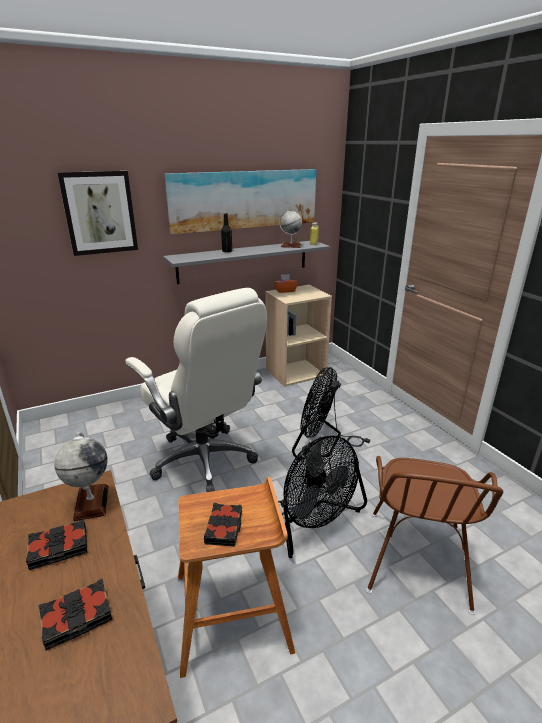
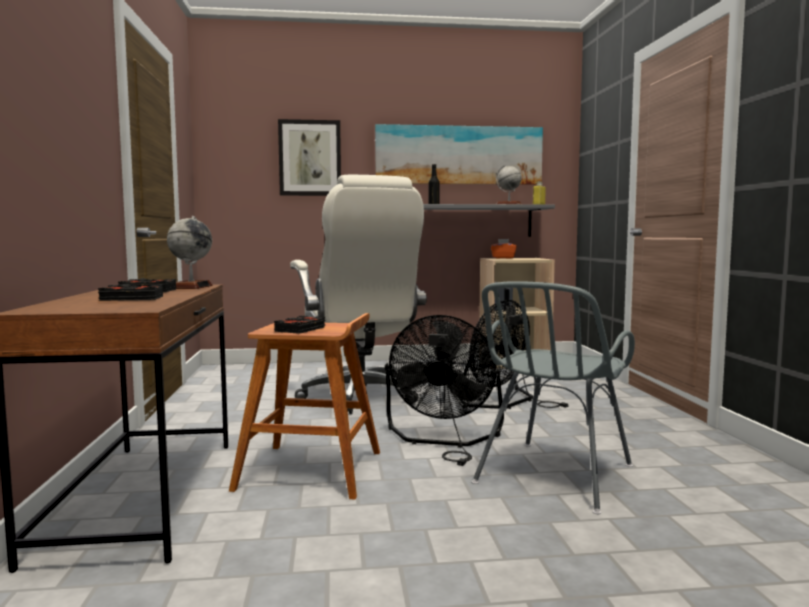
camera: 20 degrees right, 20 degrees down
black fan [278,436,367,558] -> black fan turned 150 degrees counterclockwise [385,315,504,466]
brown chair [366,456,503,615] -> grey chair [471,281,635,514]

